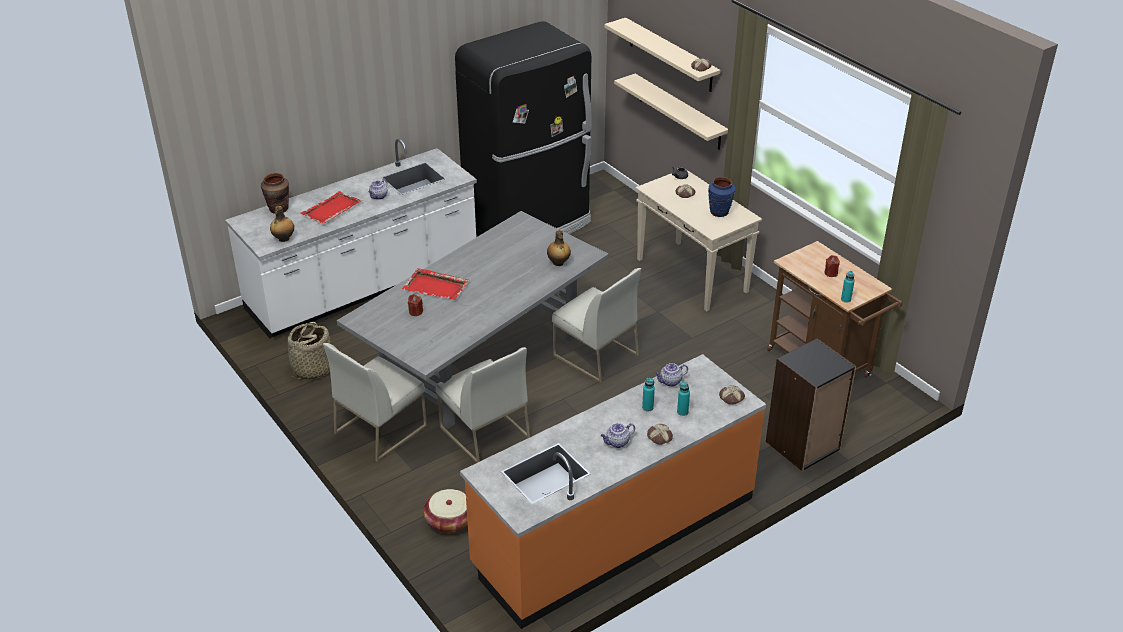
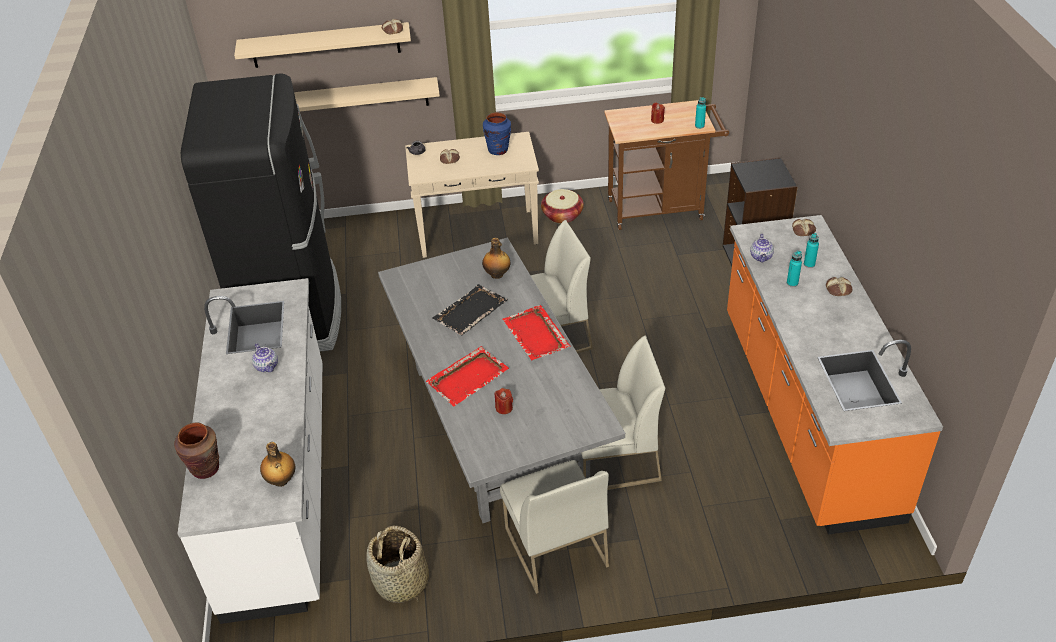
camera: 60 degrees left, 5 degrees up
red tray [300,191,362,224] -> red tray moved to [502,305,570,360]
basket [423,489,468,533] -> basket moved to [541,189,584,224]
teapot [601,423,635,448] -> none
none -> black tray [432,284,508,336]

